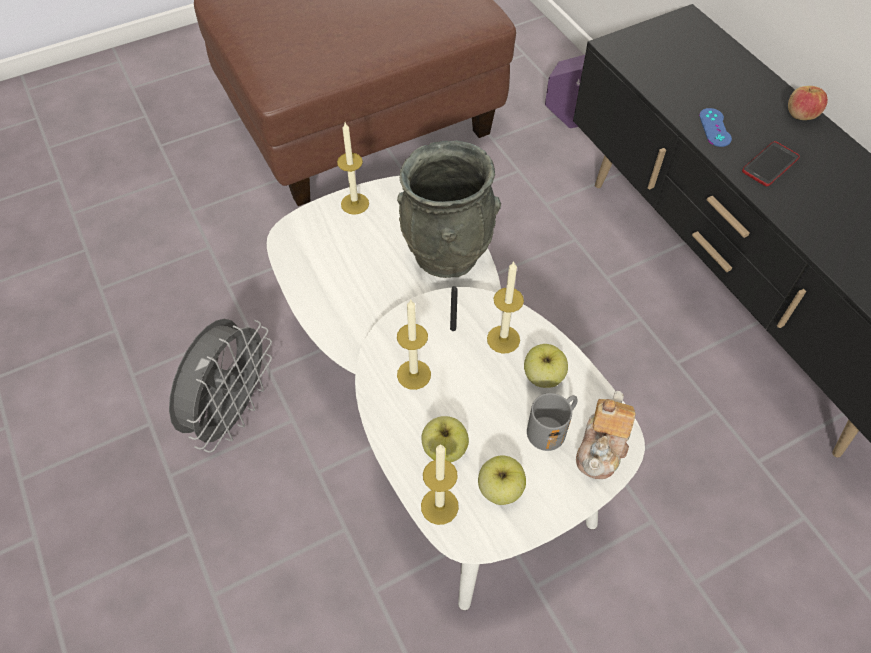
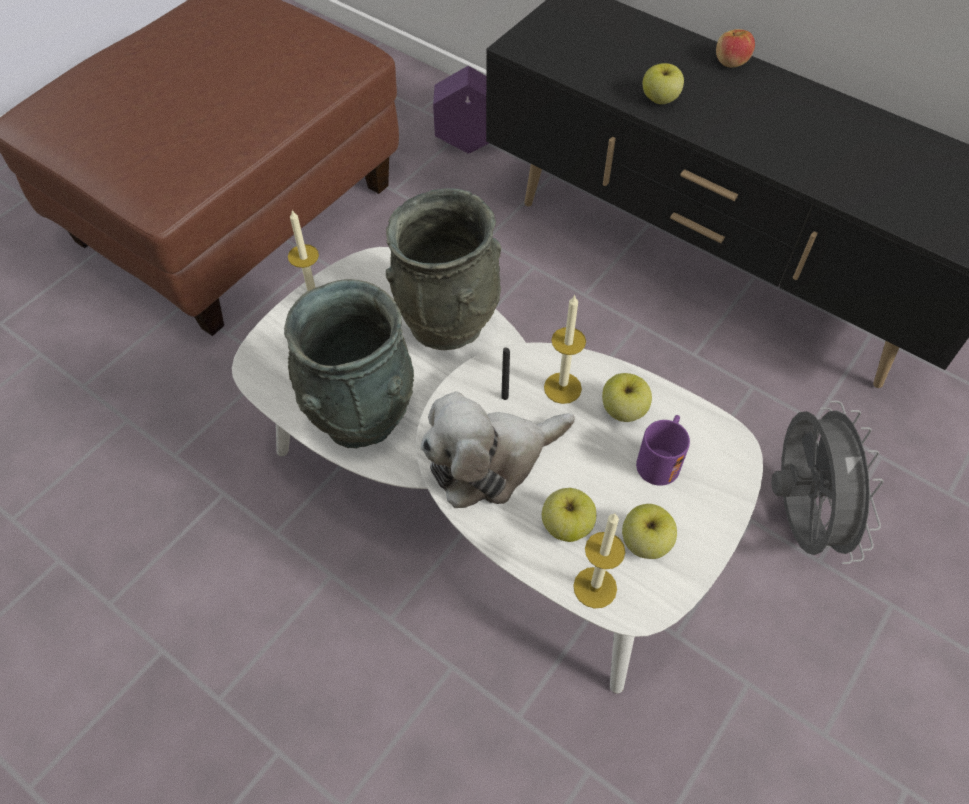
camera: 25 degrees left, 0 degrees up
grey fan [169,319,272,453] -> grey fan moved to [771,401,884,564]
candle [397,300,431,390] -> plush toy [420,391,575,508]
grey mug [527,393,578,451] -> purple mug [636,415,690,486]
teapot [576,391,635,479] -> none
blue game controller [699,108,732,147] -> apple [643,63,684,104]
phone [742,141,800,186] -> none
none -> grey vase [284,279,414,448]

